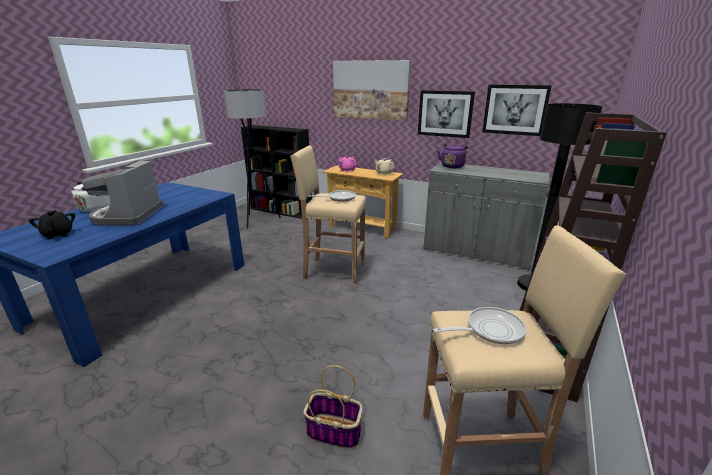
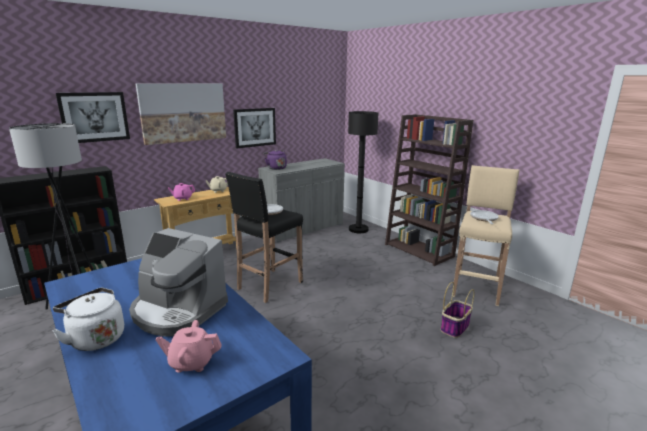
camera: 65 degrees left, 5 degrees down
black teapot [28,210,75,239] -> pink teapot [155,320,222,373]
beige stool [290,145,366,286] -> black stool [225,172,303,303]
picture [482,85,552,136] -> picture moved to [56,92,130,143]

